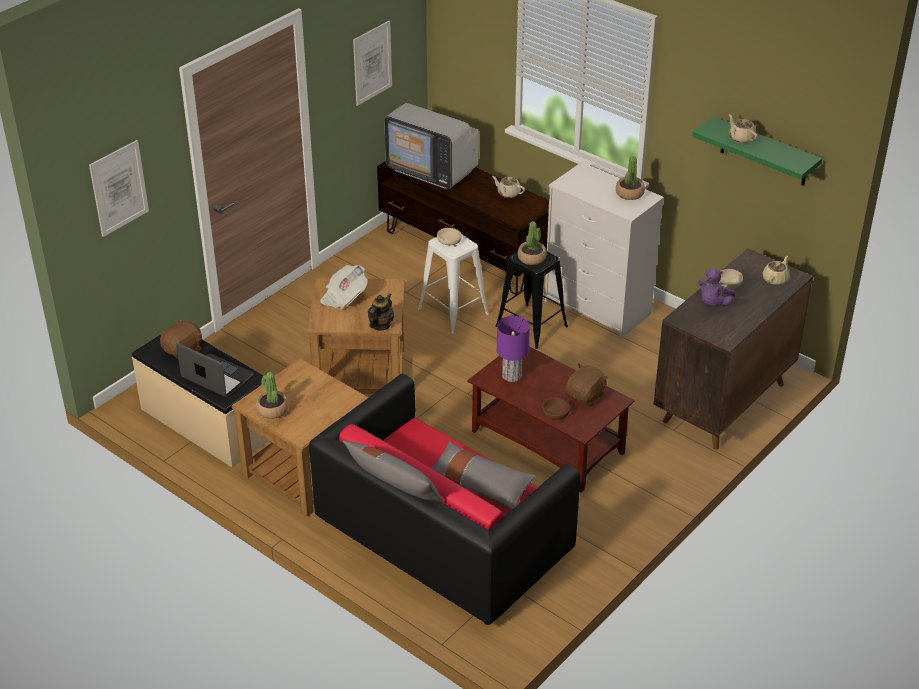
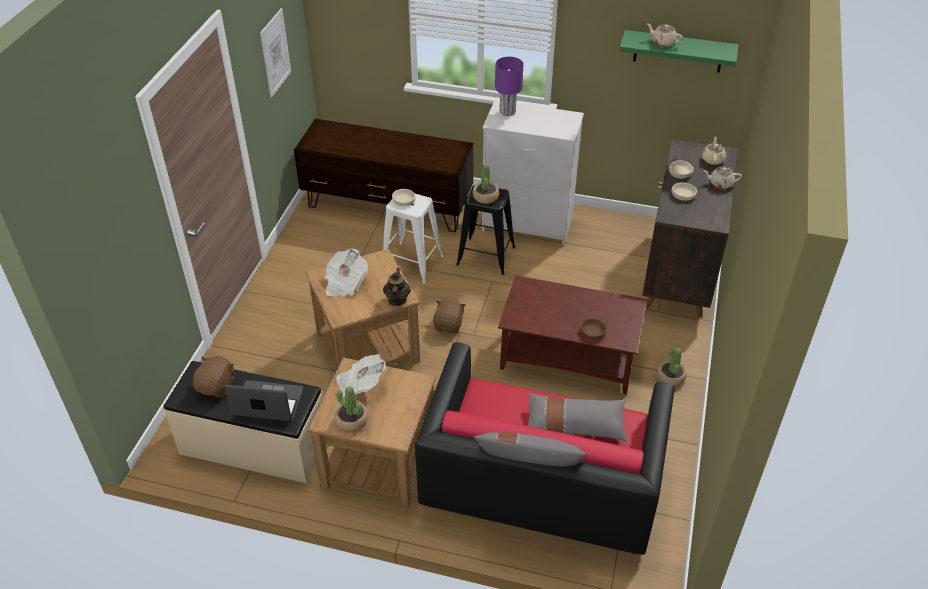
camera: 25 degrees left, 5 degrees up
picture [89,140,149,237] -> none
television [384,103,479,189] -> none
beige teapot [492,176,525,198] -> beige teapot moved to [703,167,742,189]
purple table lamp [497,316,530,382] -> purple table lamp moved to [495,57,524,116]
brown plush toy [566,364,608,406] -> brown plush toy moved to [433,299,466,333]
potted plant [616,156,645,200] -> potted plant moved to [658,348,687,387]
purple plush toy [698,268,735,306] -> beige bowl [672,183,697,201]
none -> newspaper [336,354,386,397]

